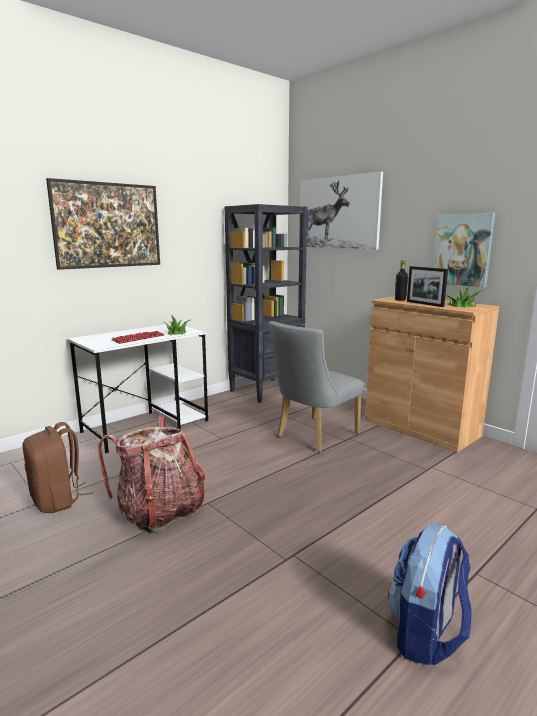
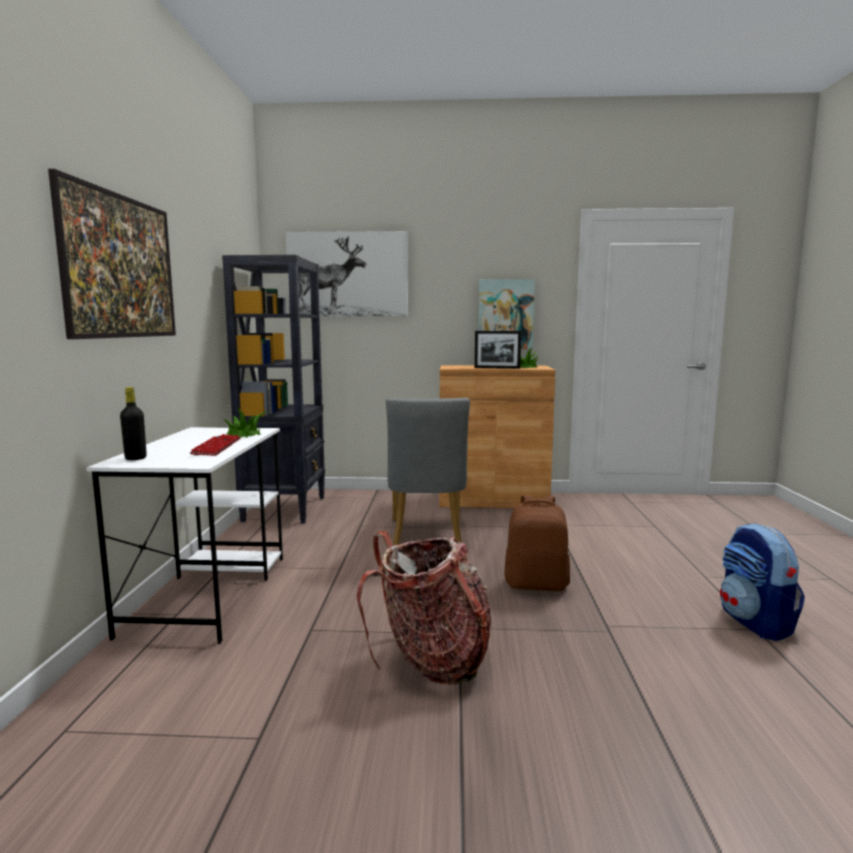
camera: 45 degrees left, 5 degrees down
brown backpack [22,422,93,513] -> brown backpack moved to [504,495,570,591]
black bottle [395,260,408,301] -> black bottle moved to [120,387,147,460]

